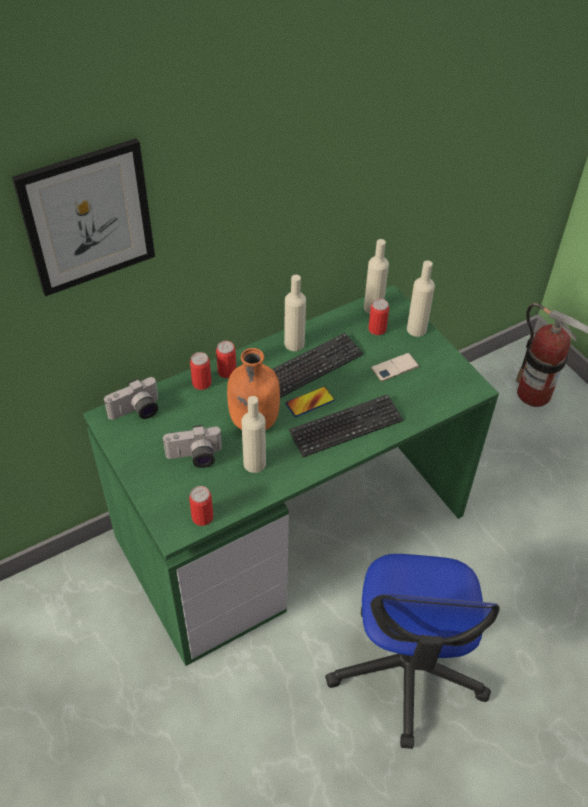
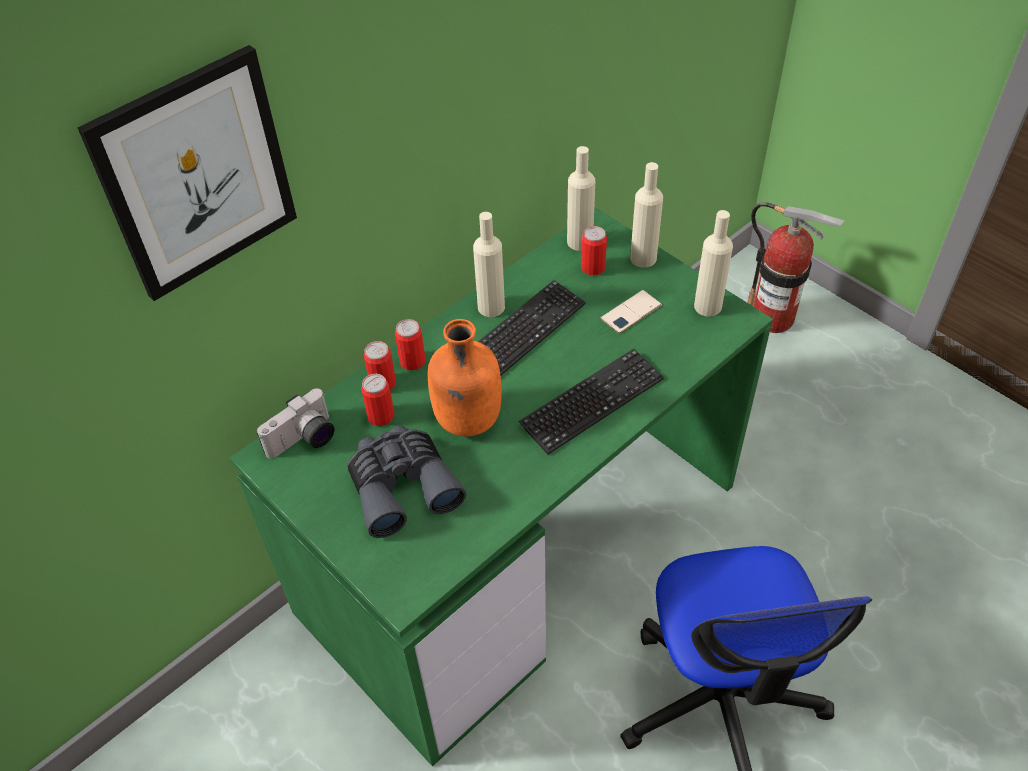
camera: 10 degrees left, 0 degrees up
camera [163,425,222,468] -> grey binoculars [347,425,466,538]
can [189,486,213,526] -> can moved to [361,374,395,426]
beige bottle [242,396,266,473] -> beige bottle moved to [694,210,733,317]
phone [285,386,335,417] -> none

